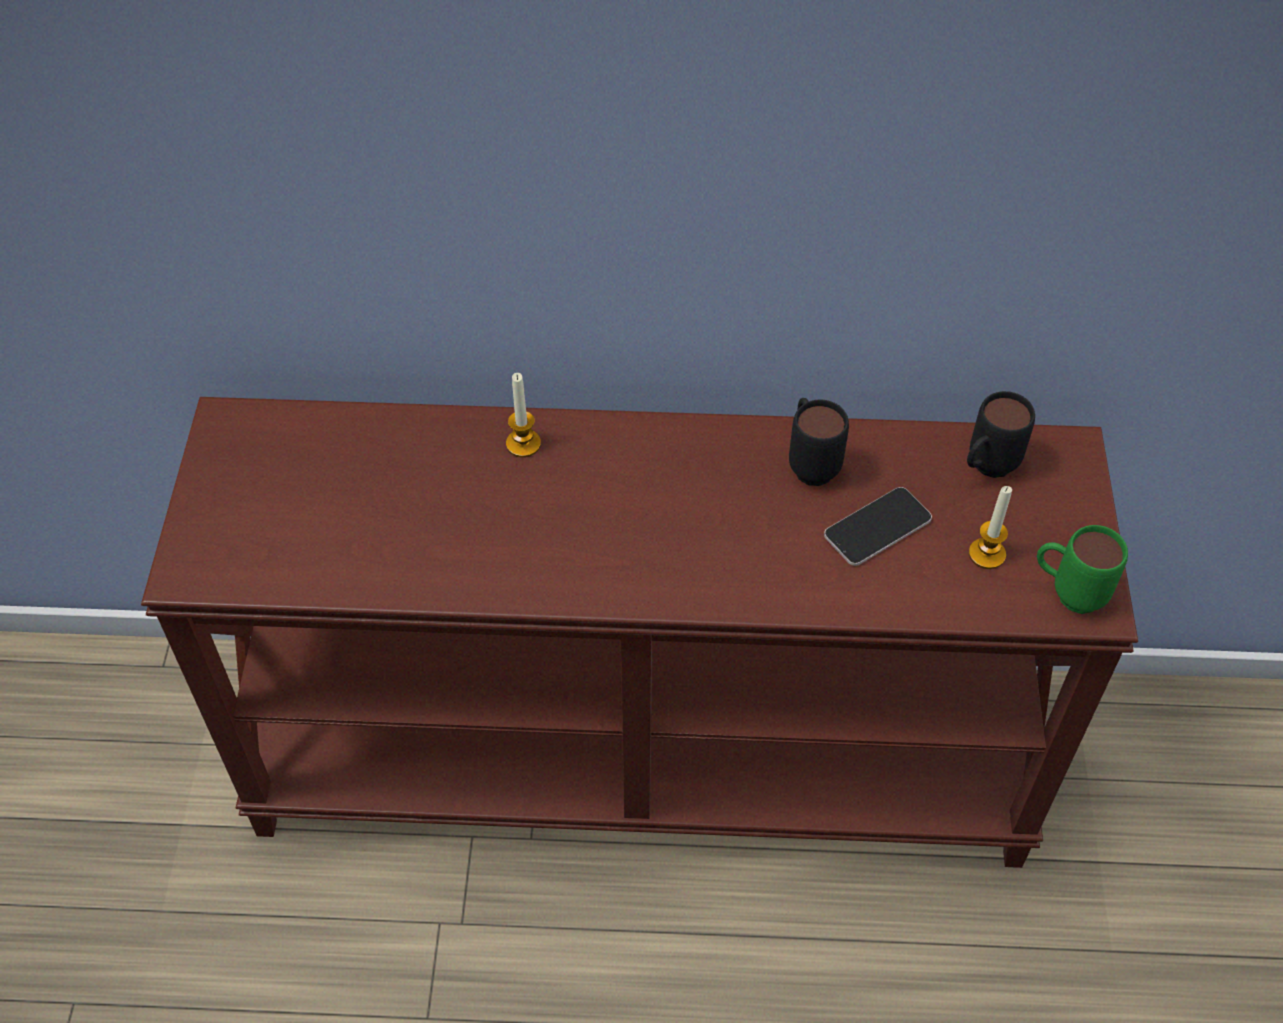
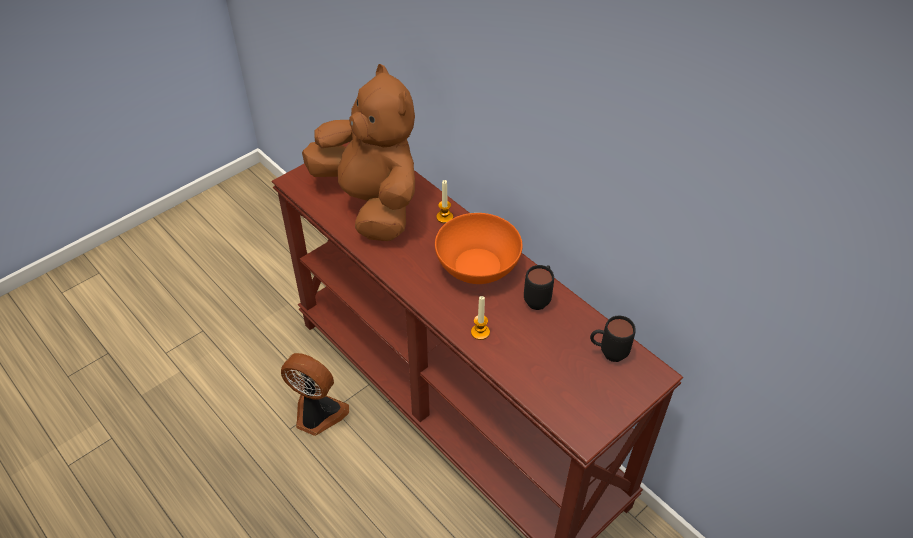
camera: 45 degrees right, 5 degrees down
phone [824,487,932,566] -> none
candle [969,486,1012,569] -> candle moved to [471,296,490,340]
green mug [1037,525,1128,614] -> none
none -> fan [281,353,349,436]
none -> brown plush toy [302,64,415,241]
none -> orange bowl [435,213,523,284]

